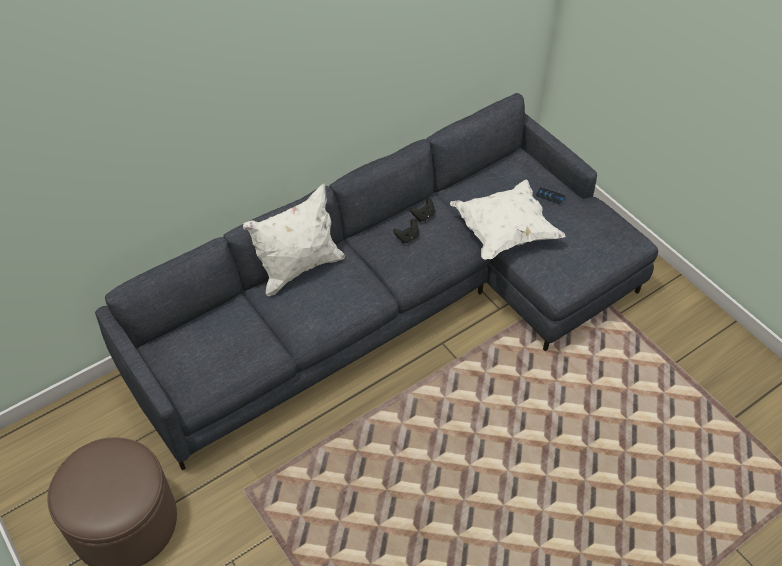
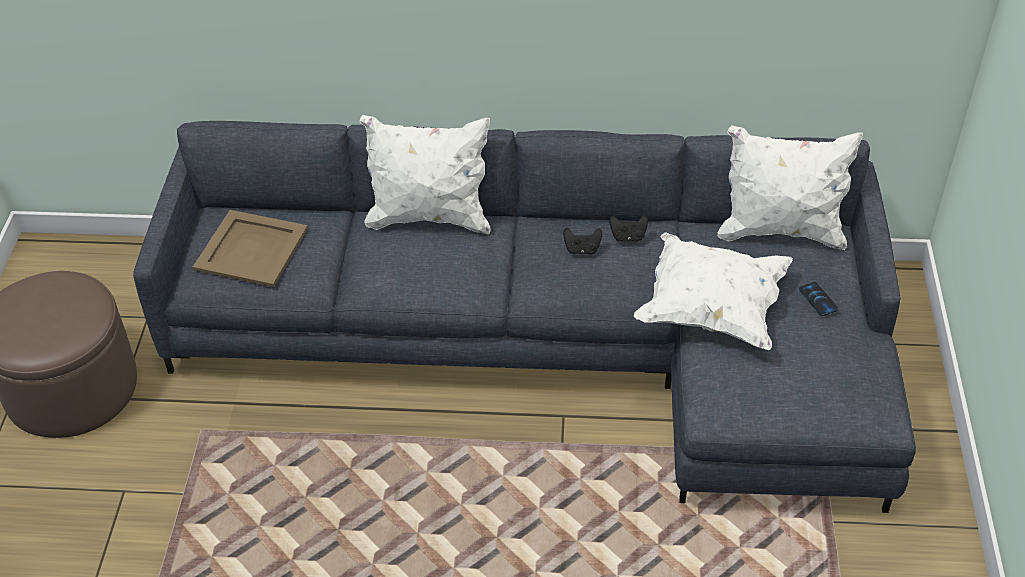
camera: 40 degrees right, 5 degrees down
none -> beige tray [193,210,308,287]
none -> white pillow [717,125,863,250]

